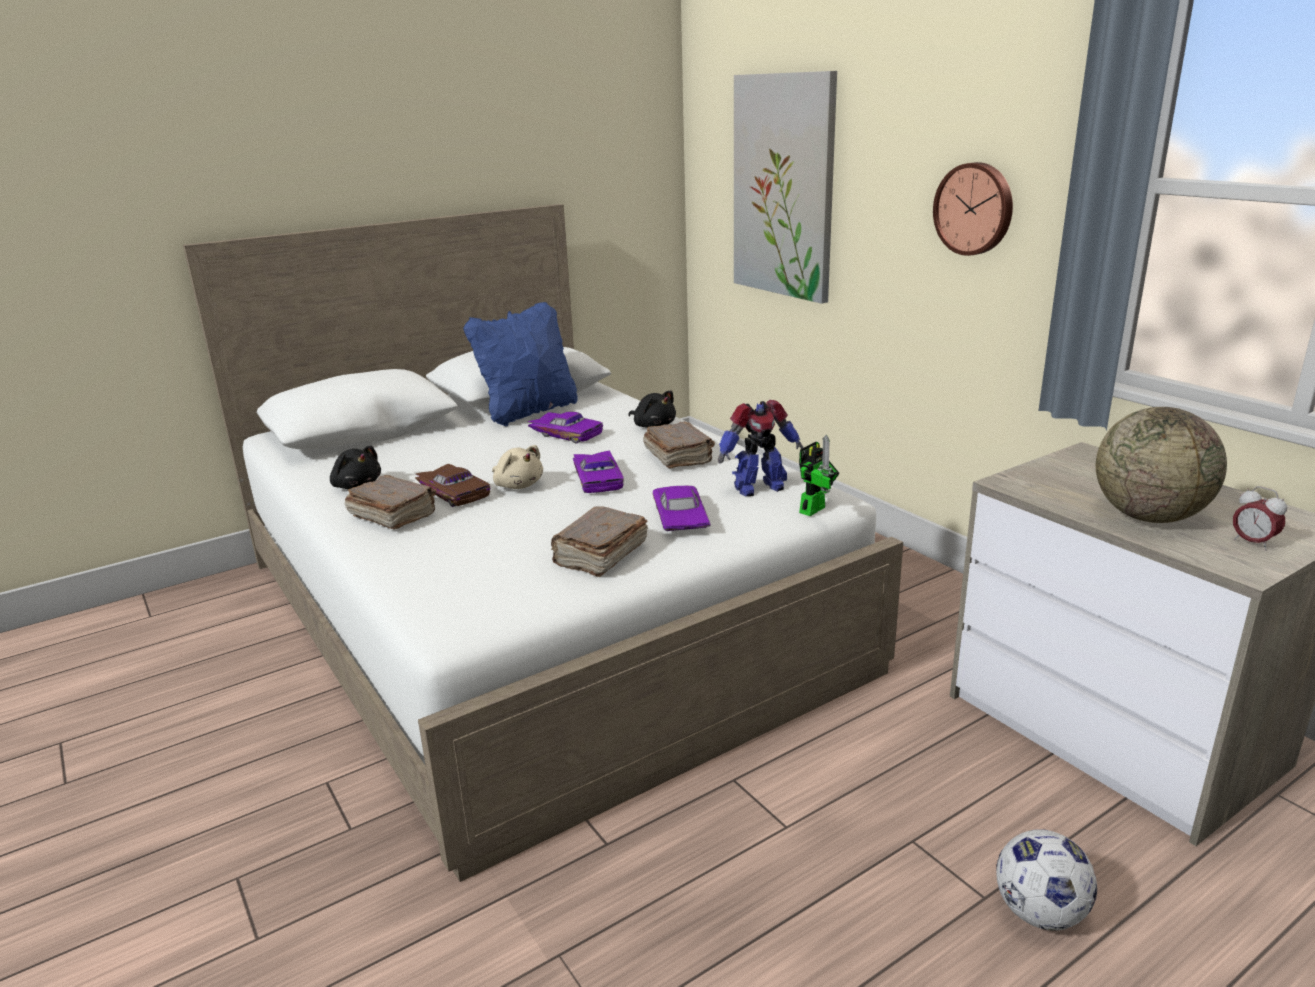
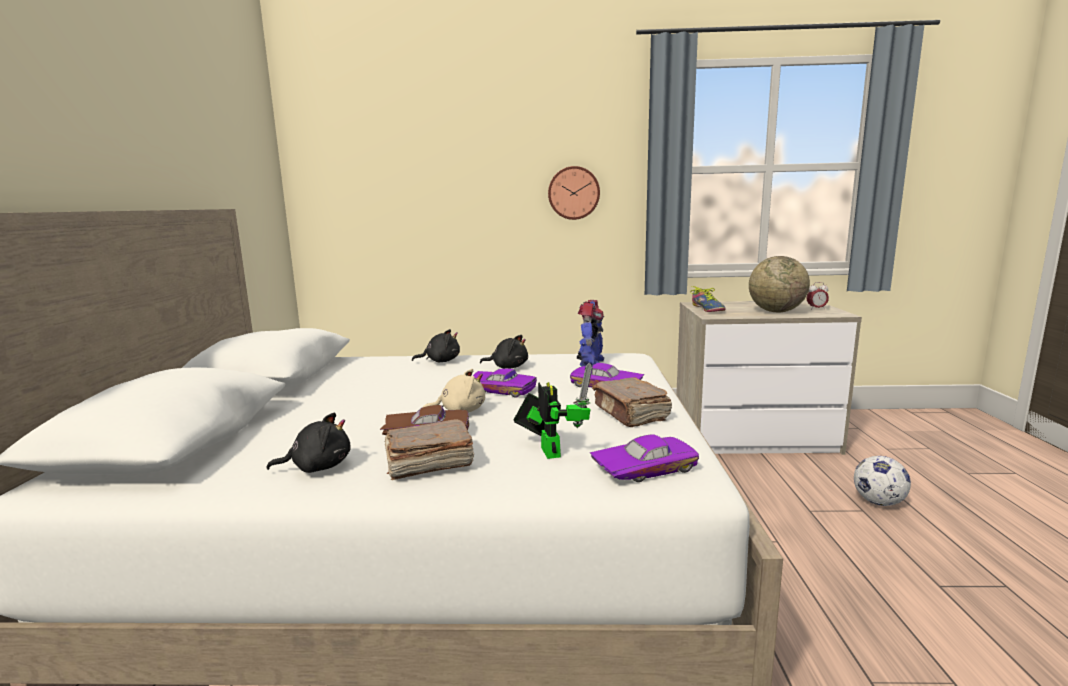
camera: 55 degrees left, 10 degrees down
blue pillow [463,302,578,426] -> none
purple toy car [527,412,603,444] -> purple toy car moved to [590,434,699,482]
brown book [643,421,715,468] -> black plush toy [480,335,528,368]
picture [734,71,837,304] -> none
toy robot [799,434,839,516] -> toy robot moved to [514,363,593,459]
none -> shoe [690,286,725,312]

